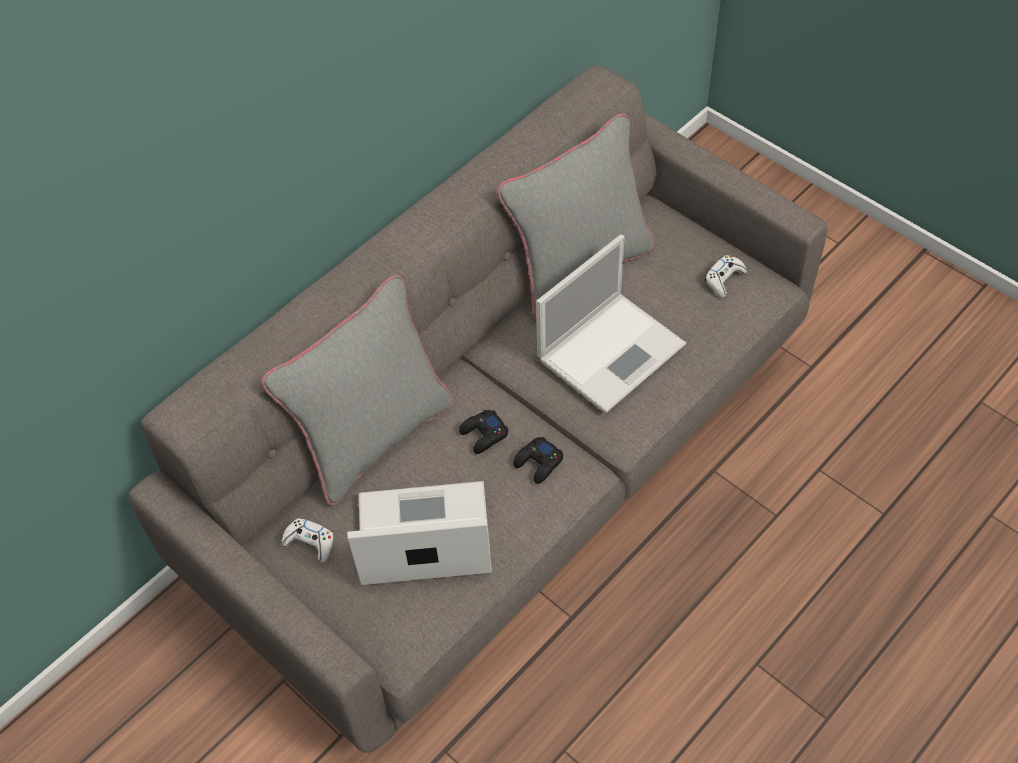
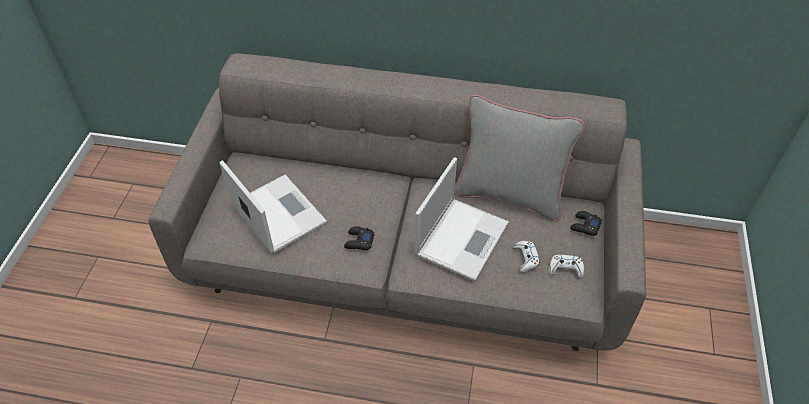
camera: 55 degrees right, 5 degrees down
grey pillow [261,275,453,506] -> none
white game controller [281,518,333,563] -> white game controller moved to [513,241,540,272]
black game controller [459,410,509,454] -> black game controller moved to [570,211,602,236]
laptop [536,234,686,414] -> laptop turned 75 degrees counterclockwise [415,158,509,281]

